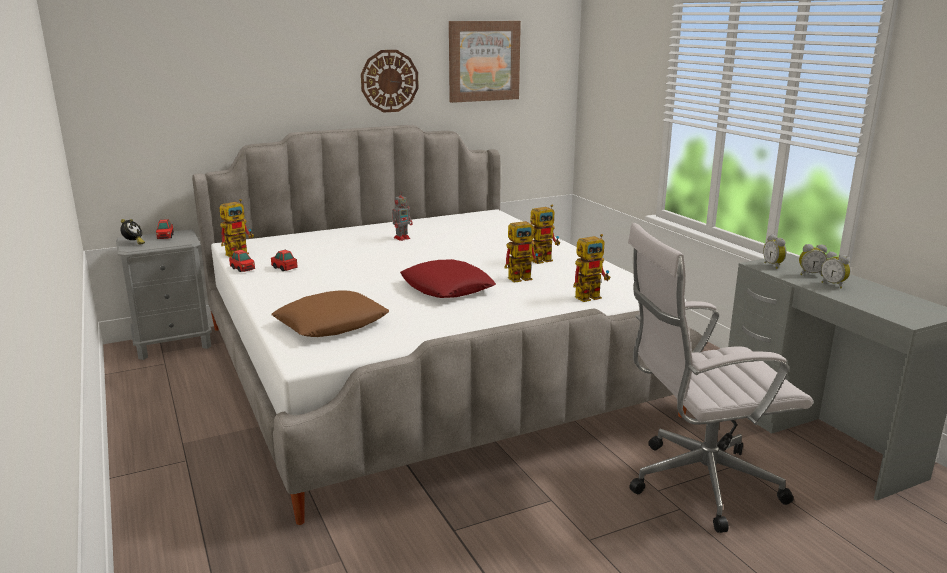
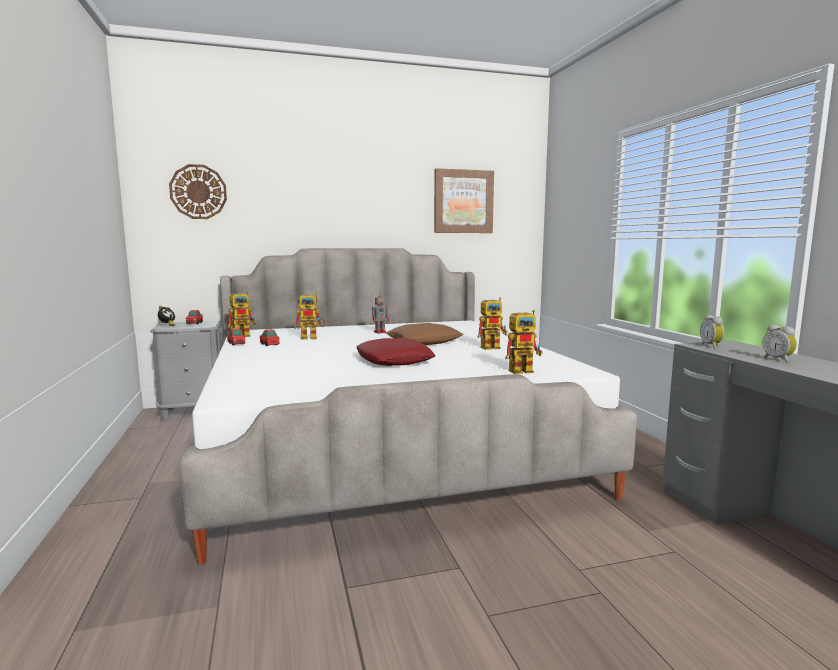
camera: 10 degrees right, 10 degrees down
brown pillow [271,290,389,337] -> brown pillow moved to [386,323,463,345]
wall clock [361,50,419,113] -> wall clock moved to [169,164,227,219]
toy robot [504,219,540,283] -> toy robot moved to [295,292,325,340]
white office chair [628,223,813,533] -> none
alarm clock [799,244,827,276] -> none

